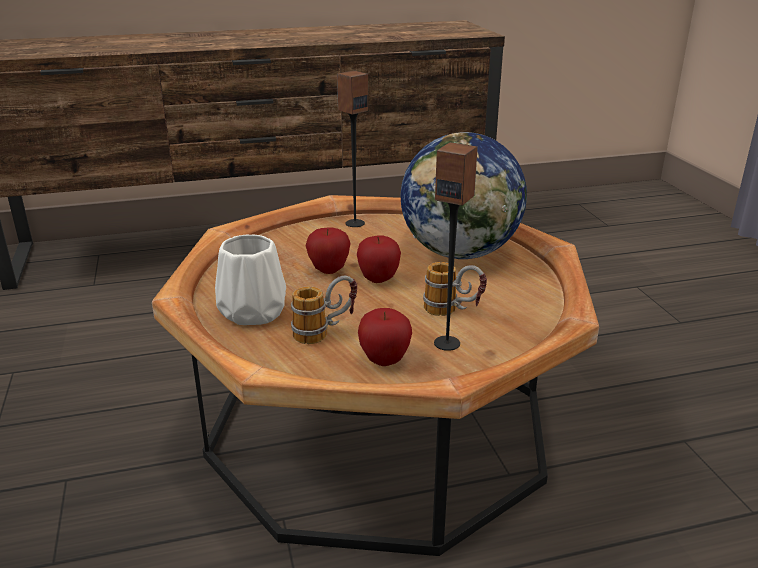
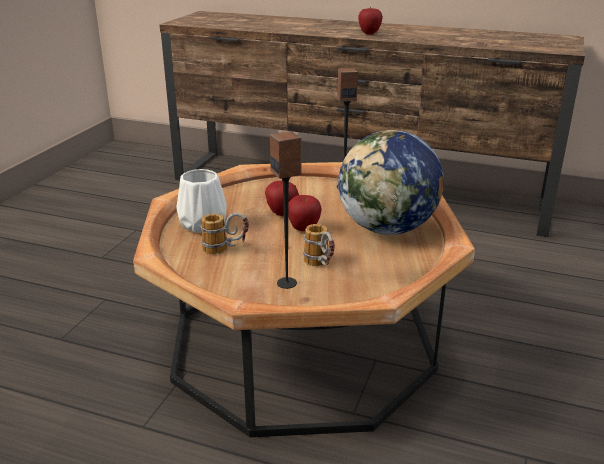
camera: 35 degrees right, 0 degrees up
apple [358,308,412,366] -> apple moved to [358,7,383,34]

